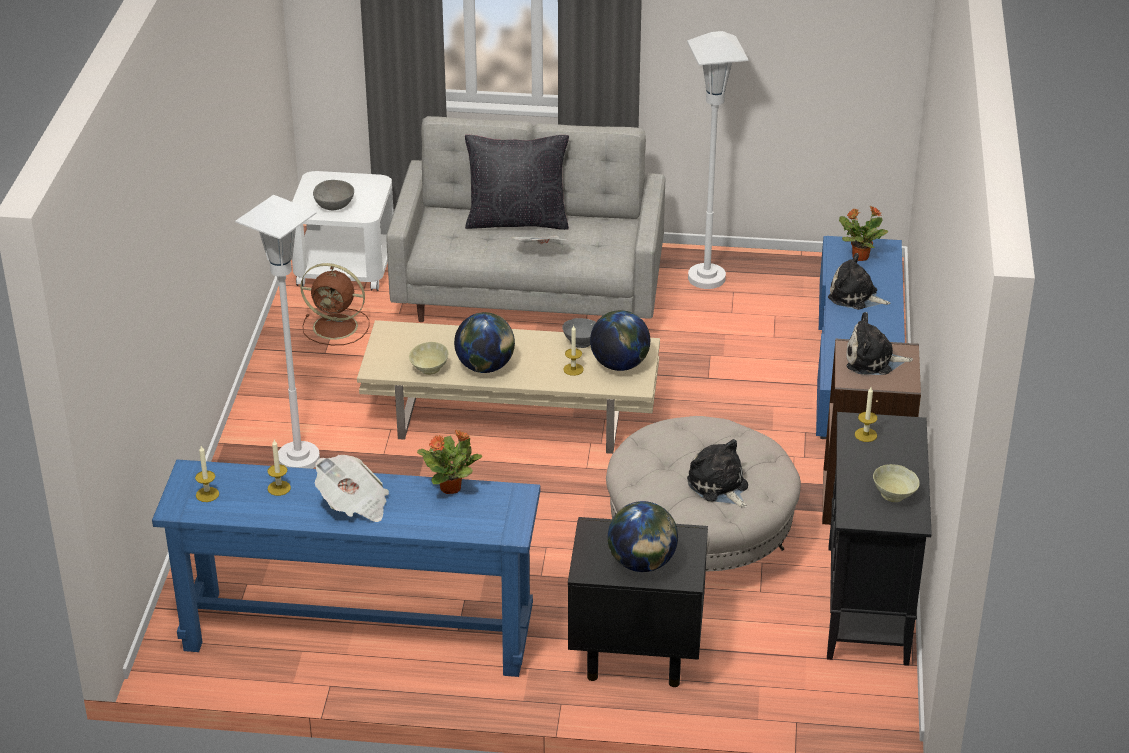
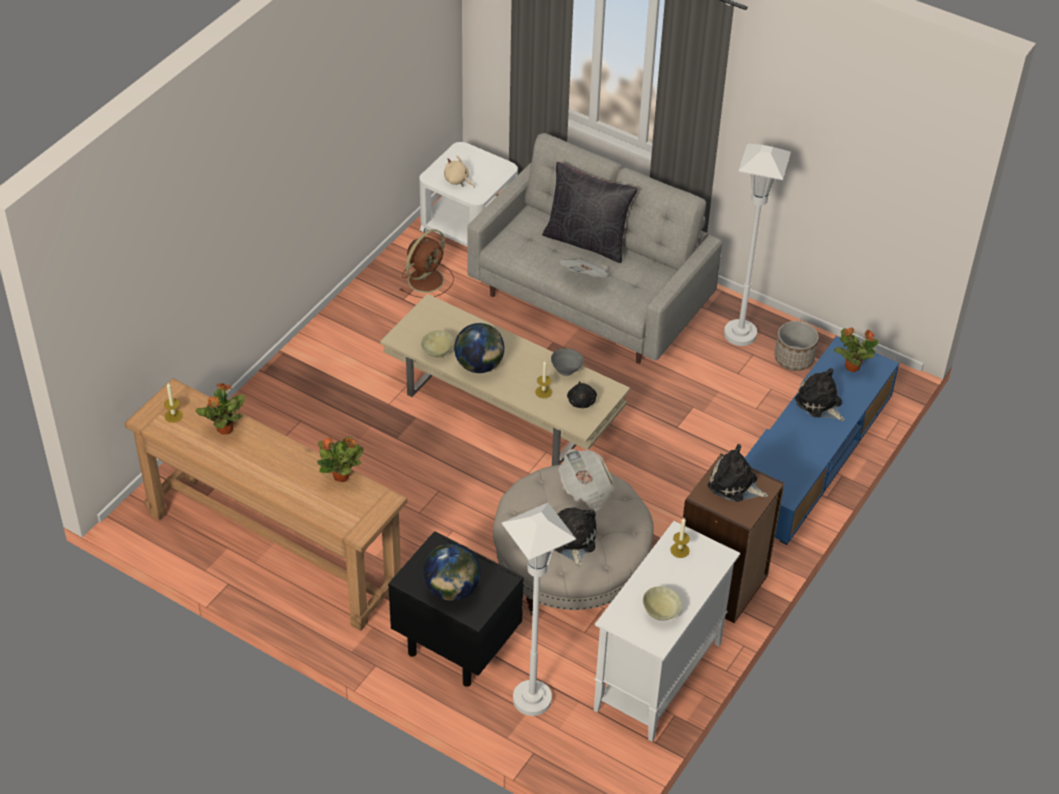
camera: 25 degrees right, 10 degrees up
blue console table [152,459,541,677] -> brown console table [124,378,407,631]
white floor lamp [235,195,320,469] -> white floor lamp moved to [502,503,576,716]
candle [267,440,291,496] -> potted plant [196,383,245,435]
brown fan [300,263,369,345] -> brown fan turned 90 degrees counterclockwise [399,229,454,298]
grey bowl [313,180,354,210] -> beige plush toy [444,156,475,188]
newspaper [314,455,389,522] -> newspaper moved to [558,449,615,511]
globe [590,310,650,371] -> black plush toy [567,381,597,408]
black cabinet [827,412,932,666] -> white cabinet [594,521,740,742]
none -> planter [775,321,819,371]

